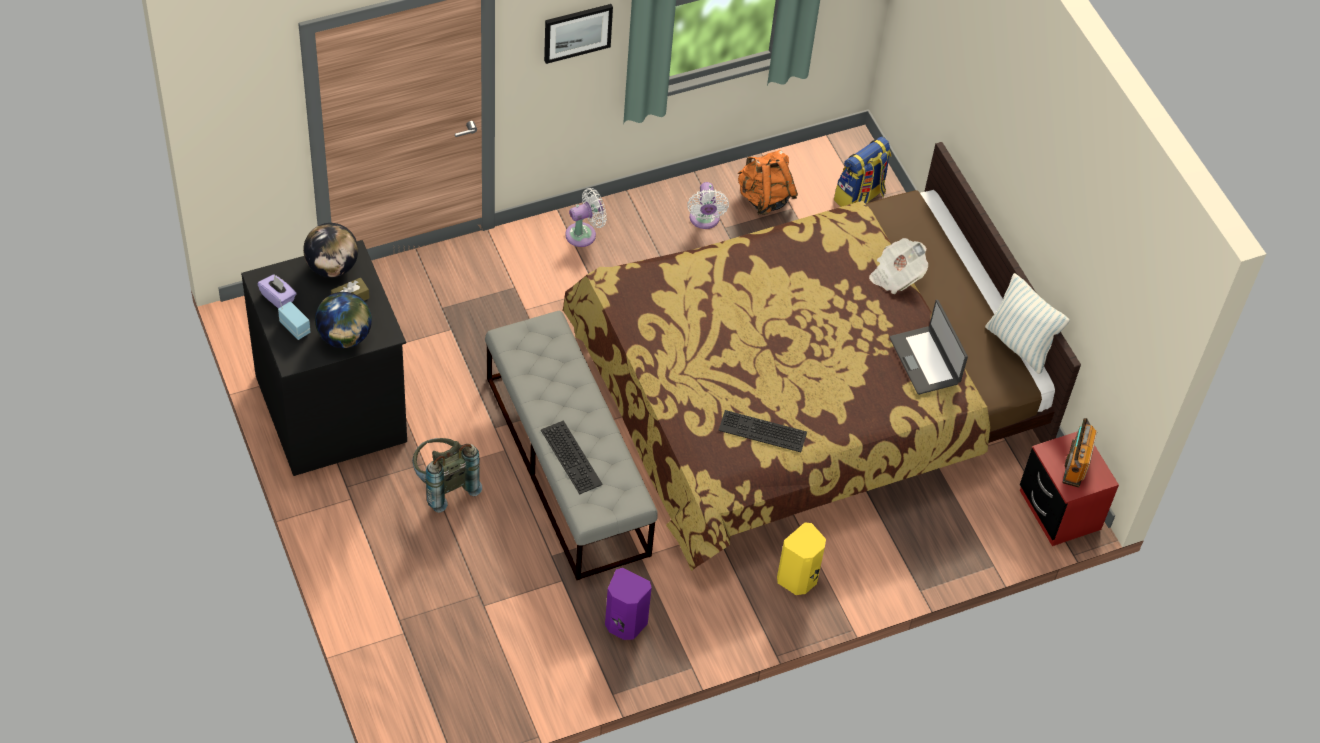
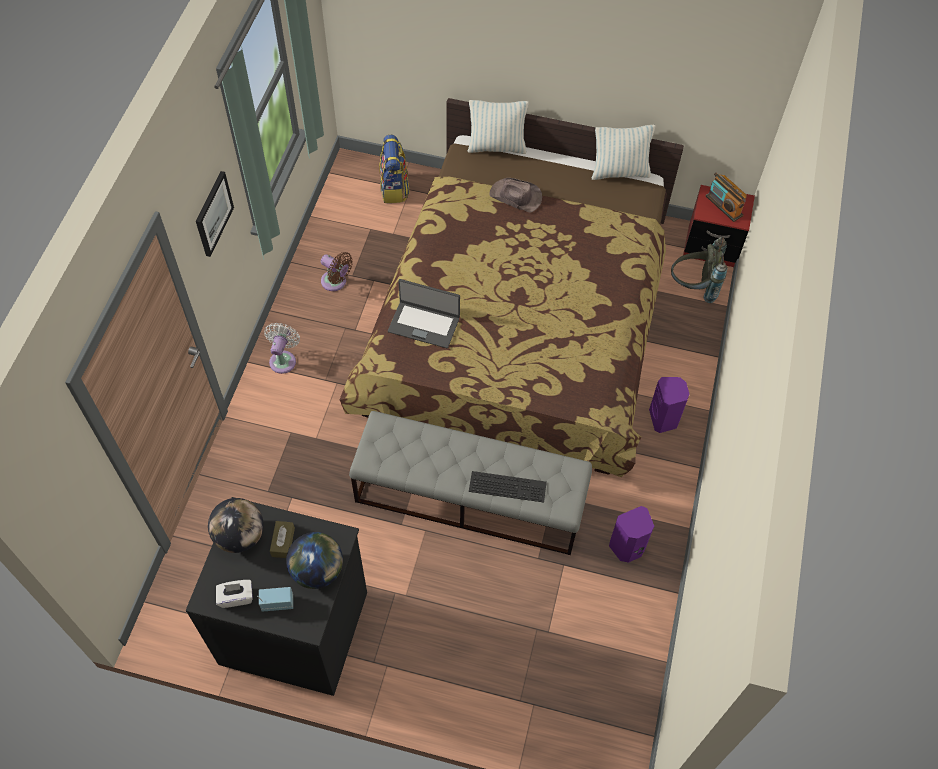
camera: 50 degrees left, 5 degrees up
purple tissue box [258,274,297,309] -> white tissue box [216,580,253,608]
grey backpack [412,438,482,513] -> grey backpack moved to [671,237,728,303]
white fan [687,182,729,229] -> brown fan [321,252,353,291]
keyboard [718,410,807,452] -> none
orange backpack [738,150,798,215] -> none
yellow speaker [777,523,826,595] -> purple speaker [649,377,689,433]
newspaper [869,238,928,294] -> brown hat [489,178,542,213]
laptop [890,300,968,395] -> laptop moved to [388,279,460,348]
none -> pillow [468,100,529,154]

